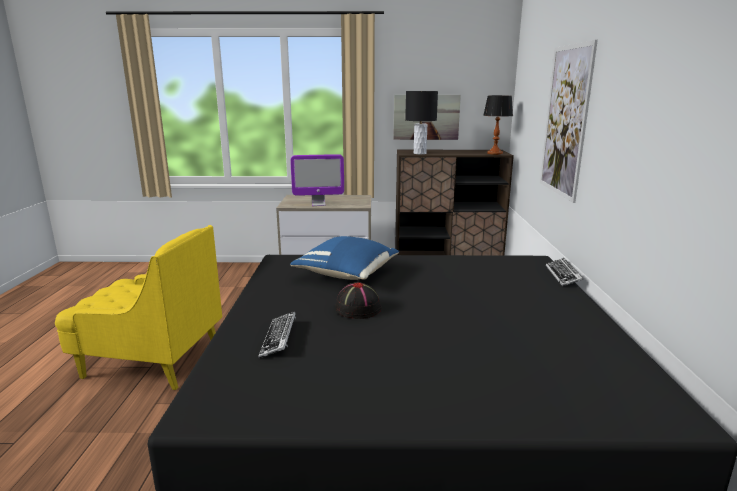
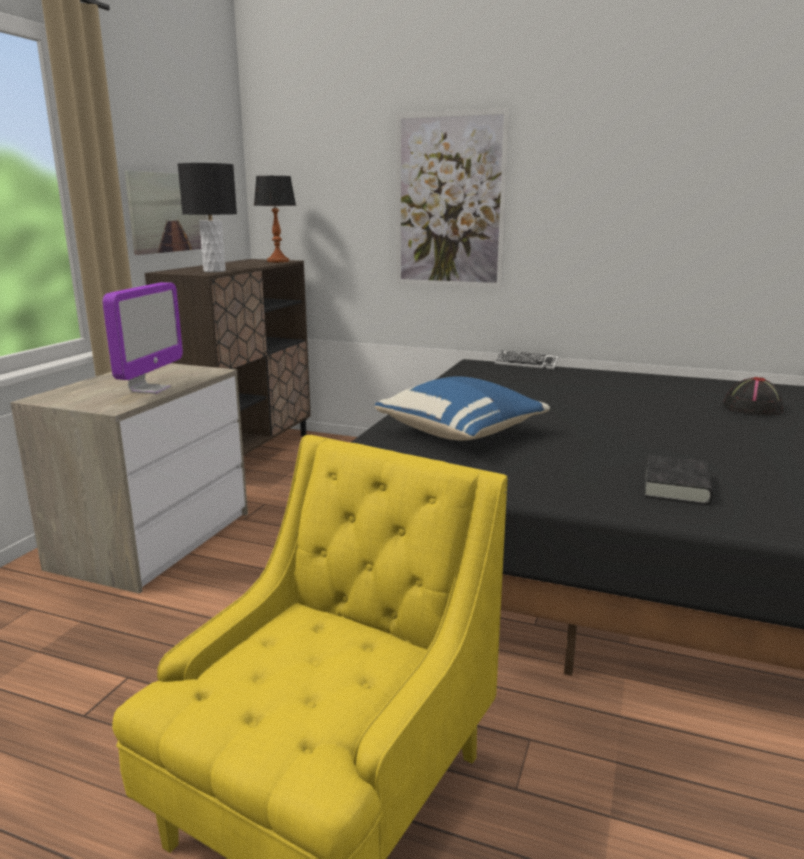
camera: 70 degrees left, 0 degrees up
keyboard [258,312,296,358] -> black book [644,455,713,505]
black hat [335,282,382,319] -> black hat moved to [723,377,783,415]

